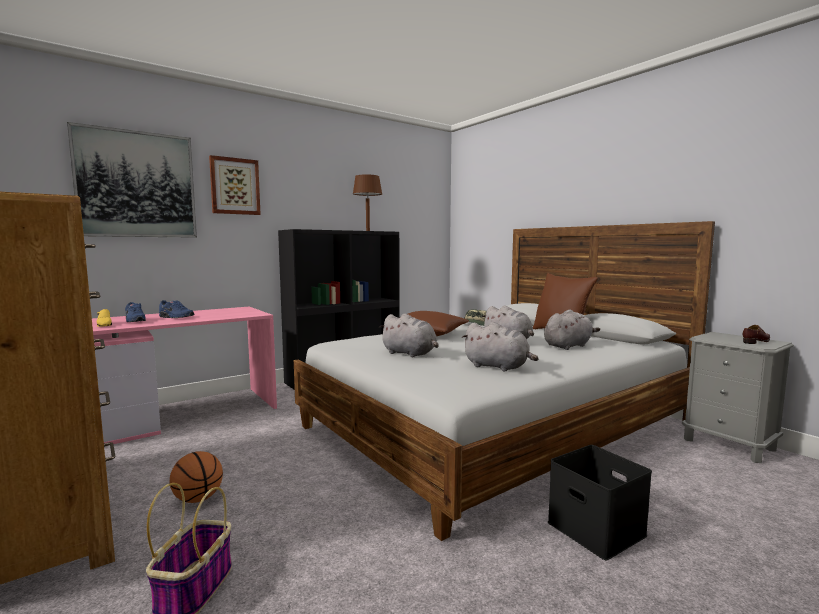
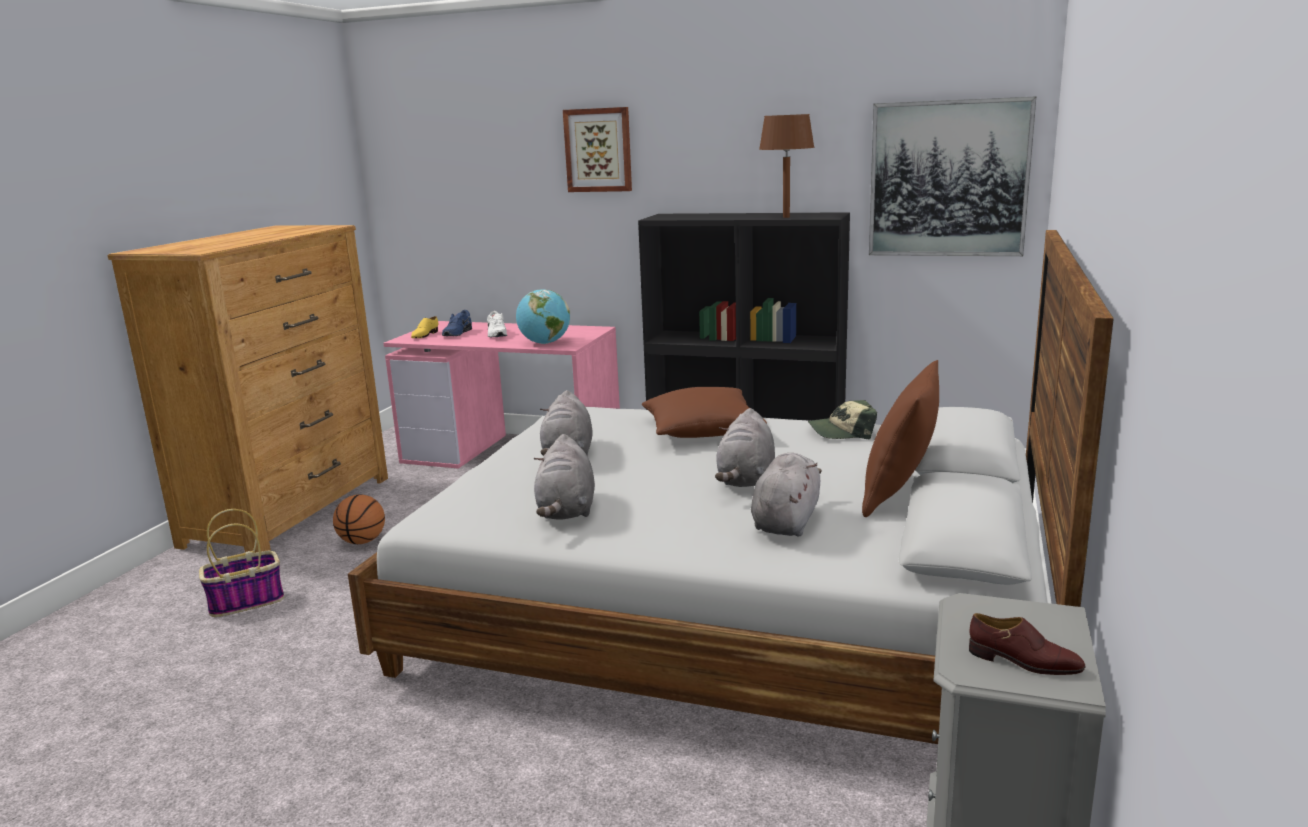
camera: 55 degrees right, 10 degrees up
picture [67,122,197,238] -> picture moved to [869,97,1036,256]
blue shoe [159,300,194,318] -> white shoe [487,311,507,337]
grey plush toy [544,310,600,350] -> grey plush toy turned 90 degrees counterclockwise [751,453,822,537]
black storage box [548,445,652,560] -> none
none -> globe [516,289,570,344]

